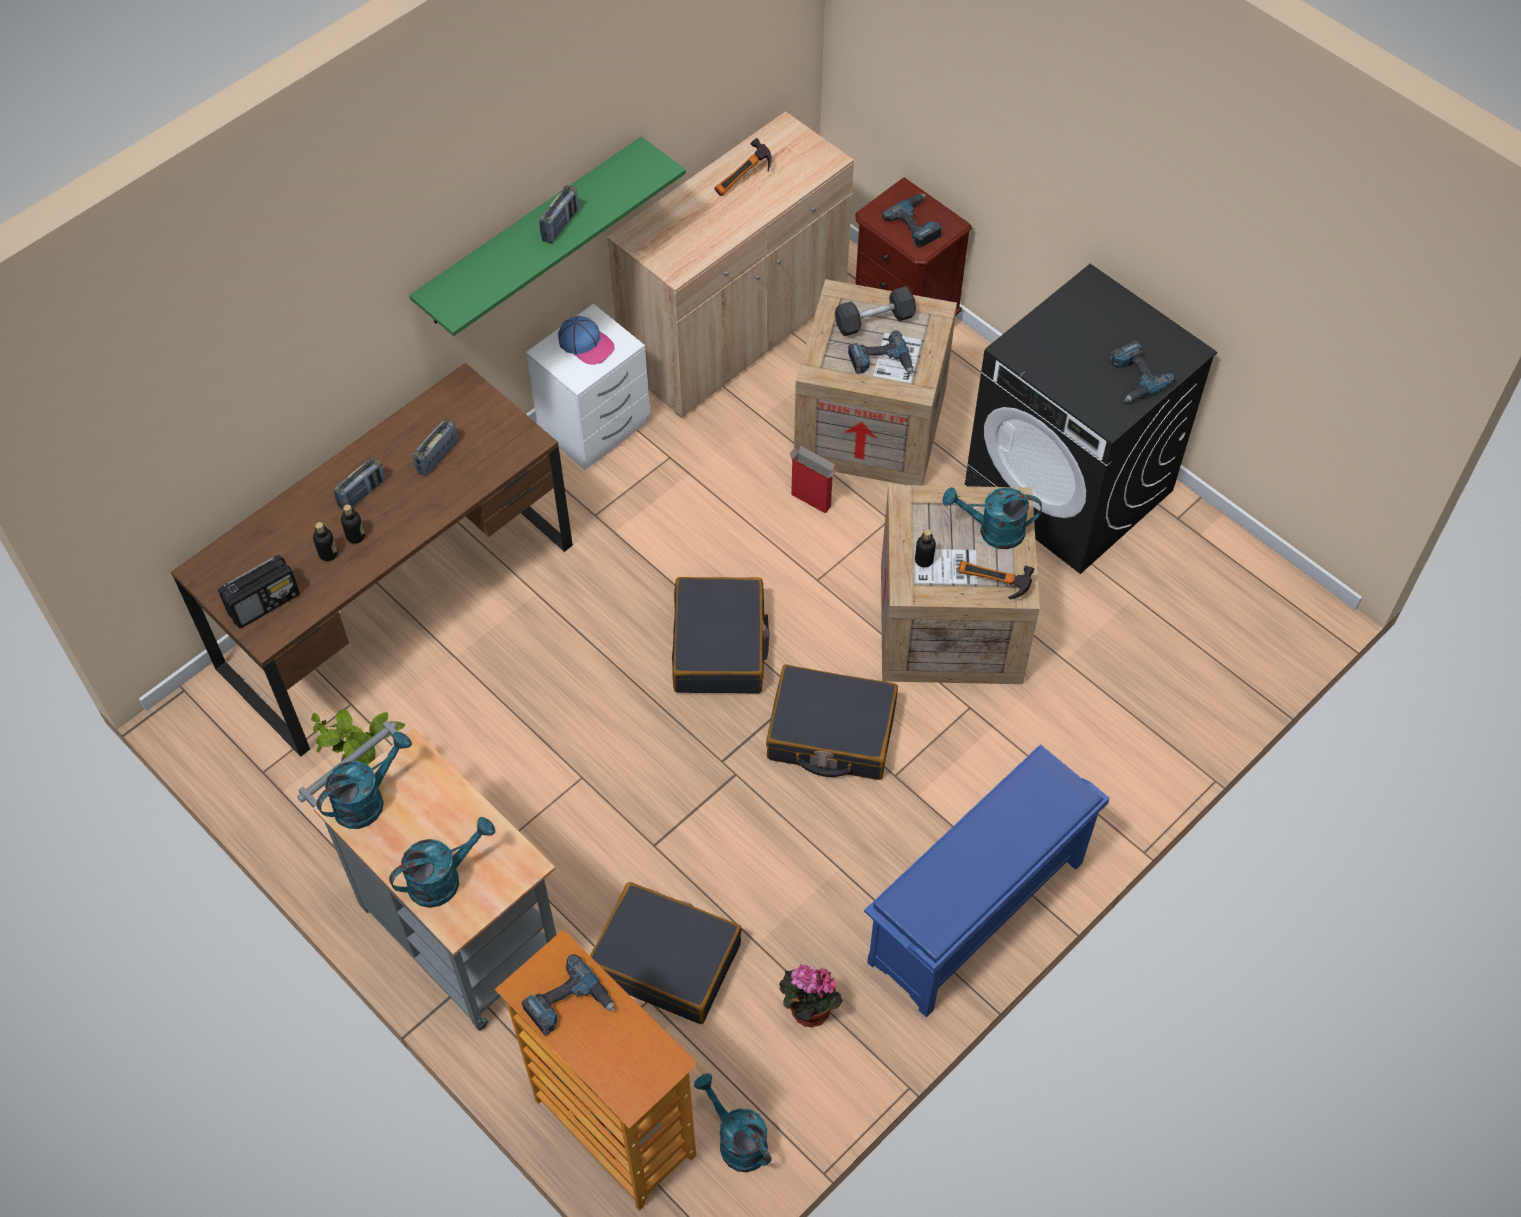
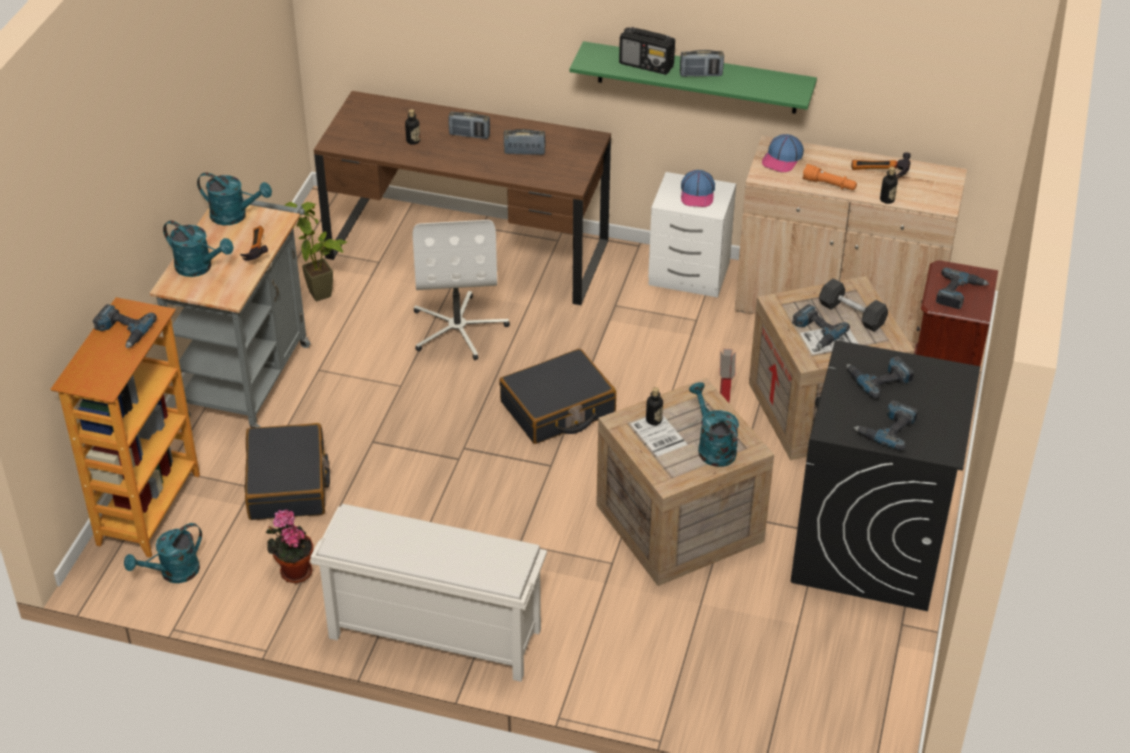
camera: 60 degrees right, 15 degrees down
radio [218,555,300,628] -> radio moved to [619,27,675,75]
bottle [341,504,365,543] -> bottle moved to [880,167,898,204]
turquoise watering can [694,1073,772,1172] -> turquoise watering can turned 150 degrees counterclockwise [124,523,202,583]
black suitcase [766,664,898,780] -> none
blue shoe rack [864,744,1109,1017] -> white shoe rack [311,504,547,682]
hammer [958,561,1034,599] -> hammer moved to [240,226,268,261]
none -> white office chair [413,220,510,360]
none -> cap [762,134,804,172]
none -> orange flashlight [802,164,857,190]
none -> power drill [846,356,914,399]

